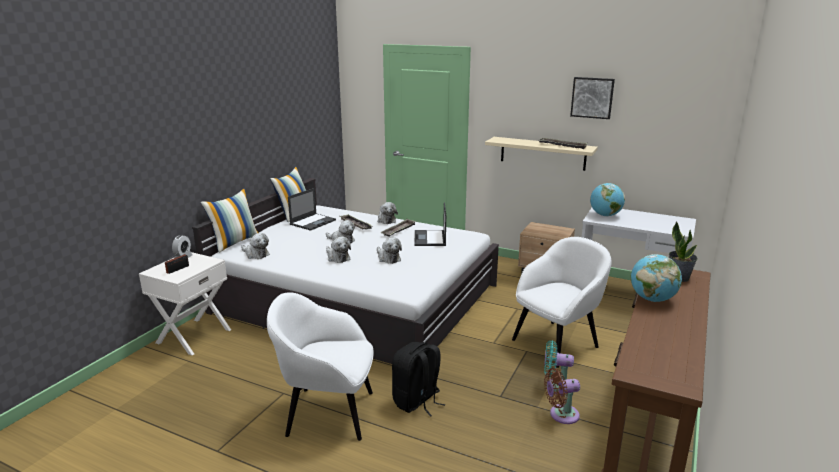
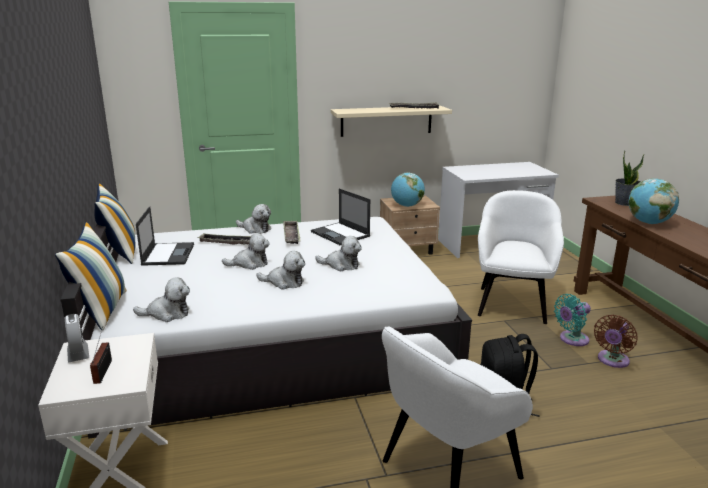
camera: 40 degrees left, 0 degrees up
picture [570,77,615,119] -> none
globe [590,183,625,216] -> globe moved to [391,173,425,207]

